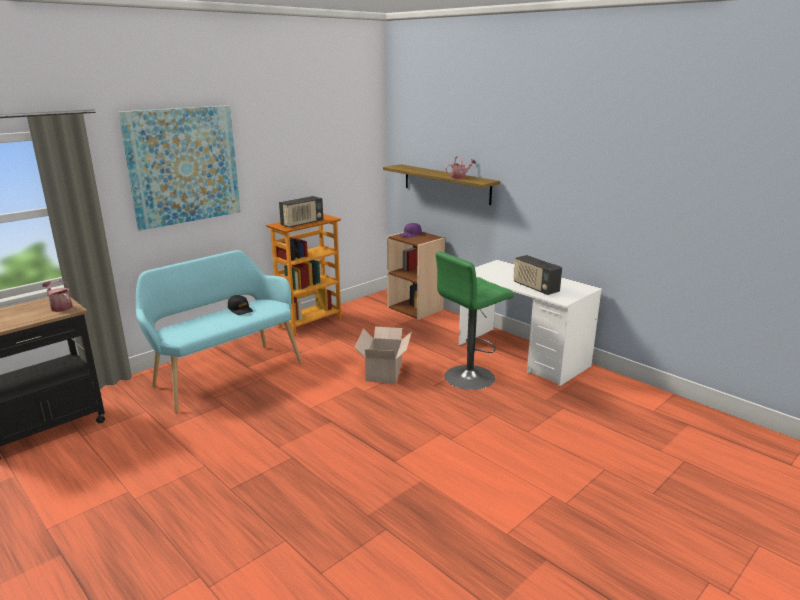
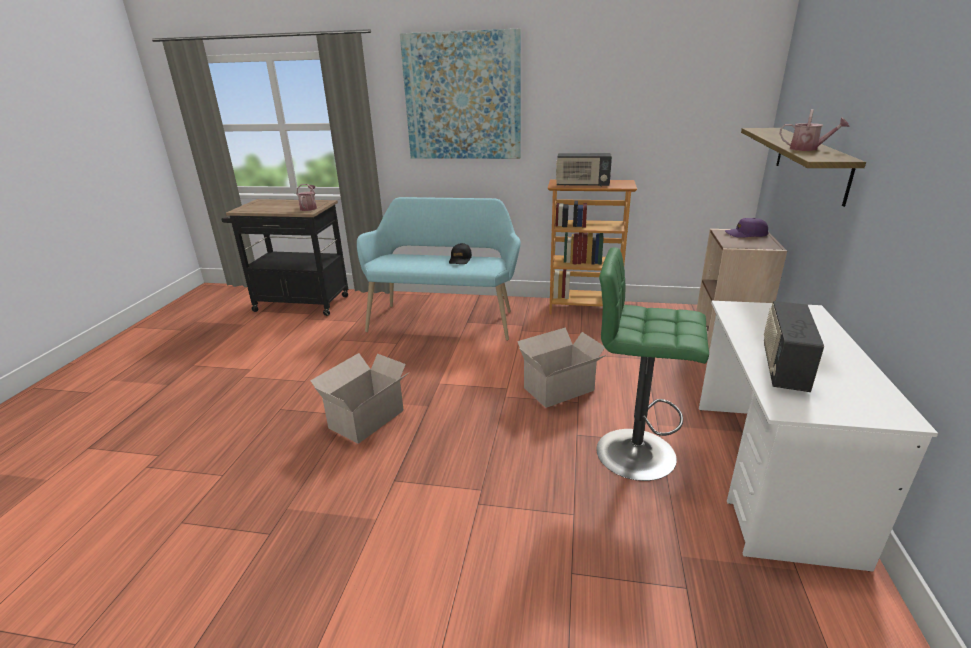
camera: 55 degrees right, 5 degrees up
none -> cardboard box [310,353,408,444]

